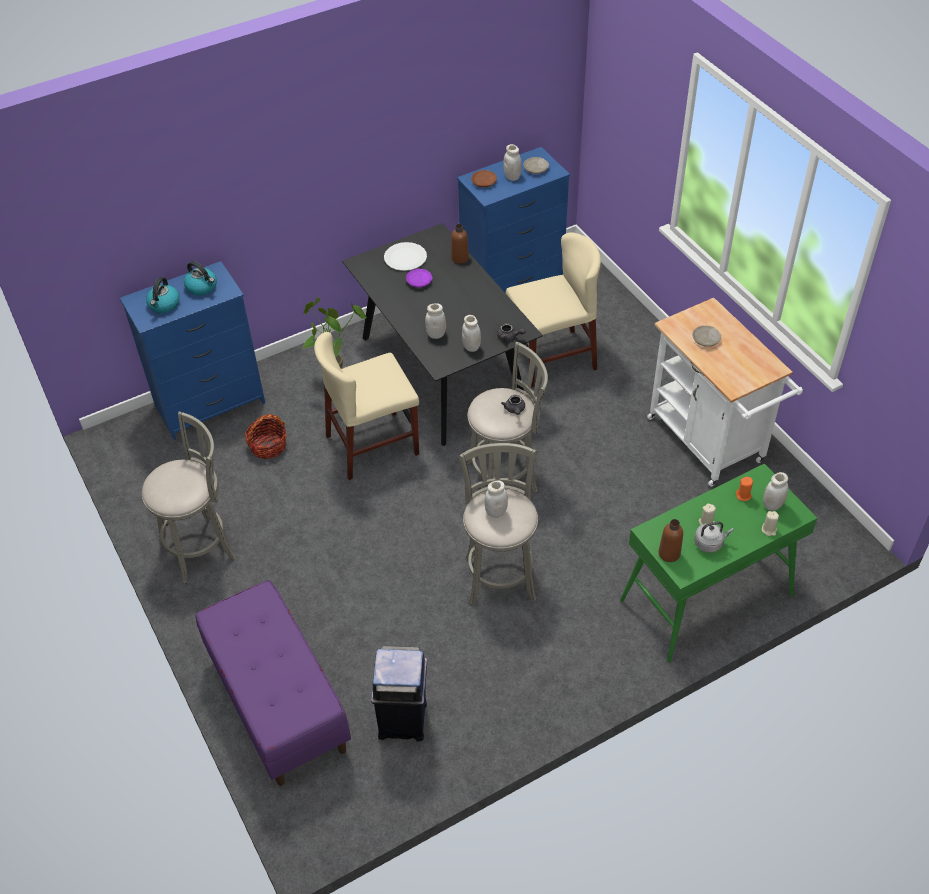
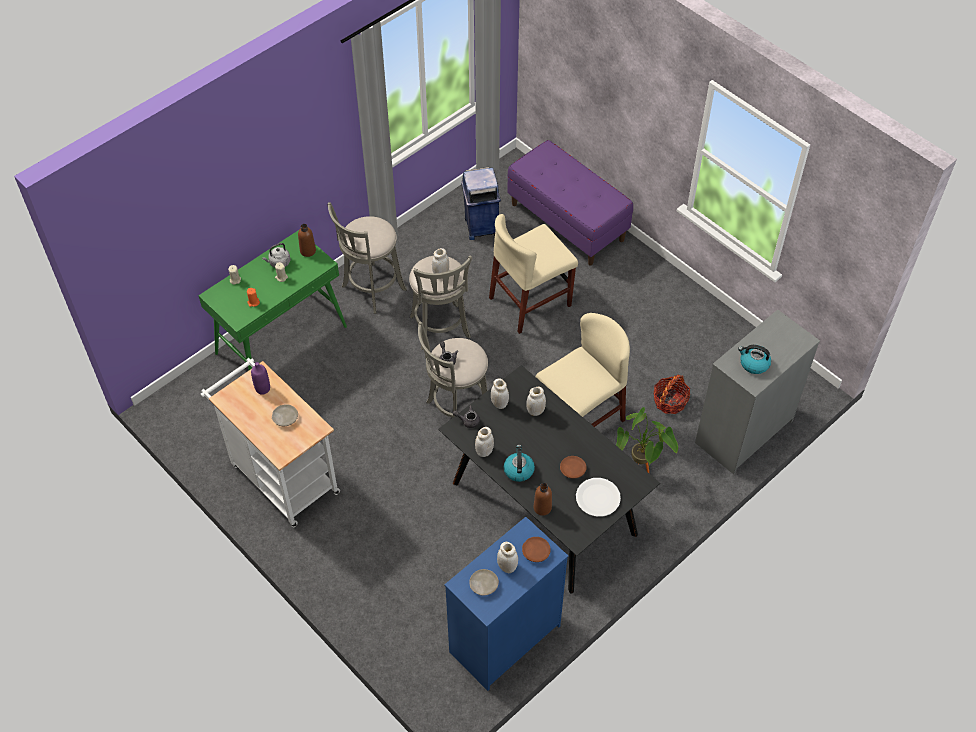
camera: 165 degrees right, 5 degrees up
blue dresser [120,261,265,440] -> grey dresser [695,309,820,474]
grey stool [142,412,236,584] -> grey stool moved to [327,202,407,314]
kettle [146,277,180,313] -> kettle moved to [504,445,535,482]
purple plate [406,269,433,288] -> brown plate [560,456,587,478]
beige chair [506,232,601,387] -> beige chair moved to [489,214,578,334]
white jar [763,472,788,511] -> white jar moved to [475,427,494,457]
none -> purple bottle [251,362,270,395]

